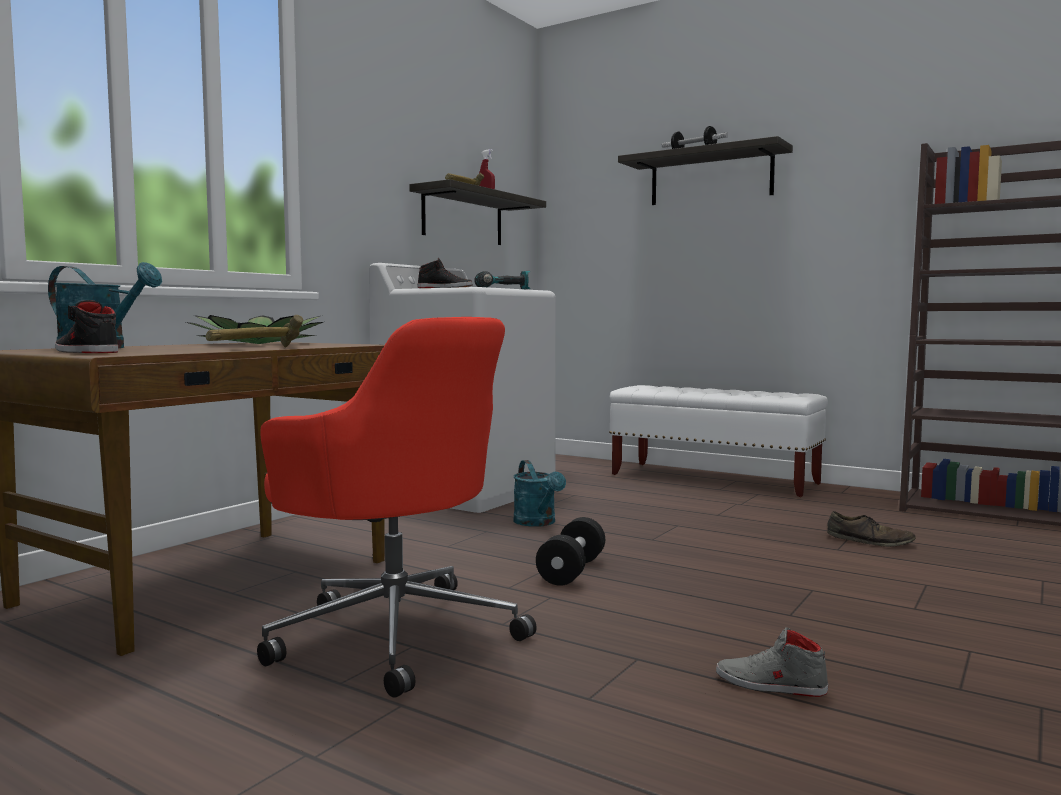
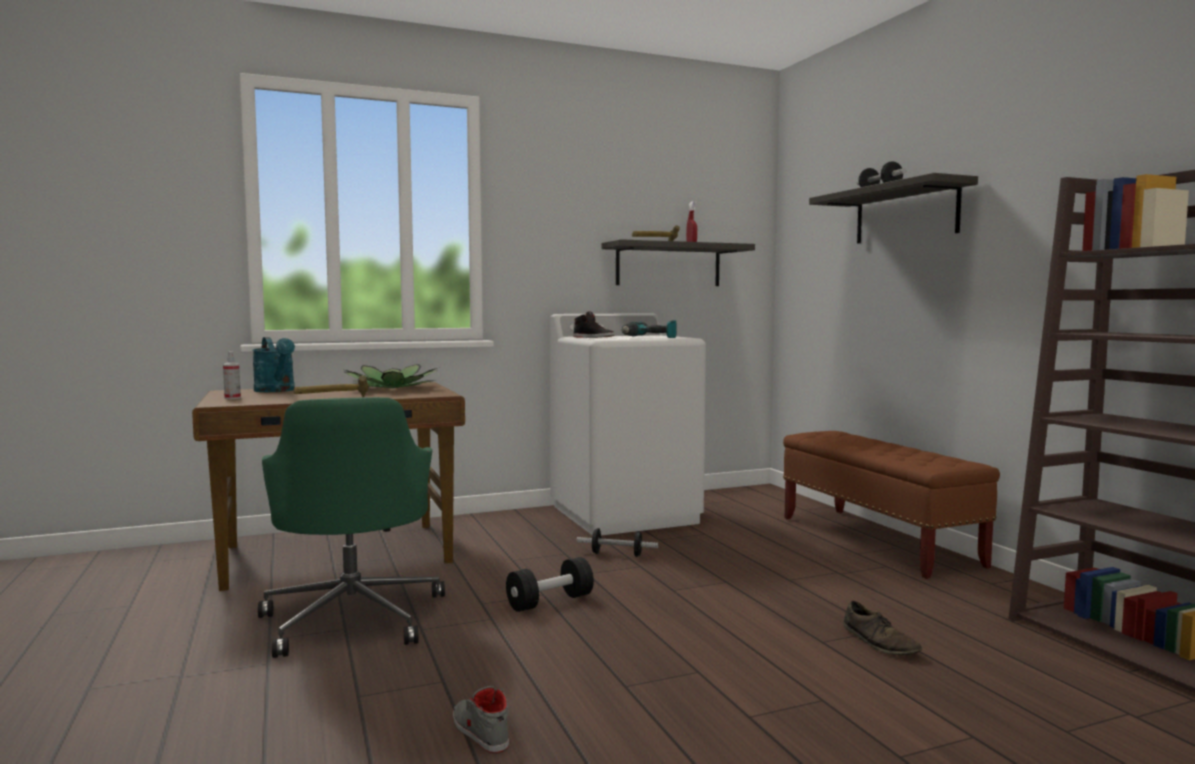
camera: 35 degrees right, 0 degrees up
black shoe [55,300,118,353] -> spray bottle [223,351,241,399]
red office chair [257,317,537,698] -> green office chair [258,397,445,658]
turquoise watering can [514,460,566,527] -> dumbbell [577,528,658,557]
white bench [609,385,828,497] -> brown bench [783,431,1000,579]

